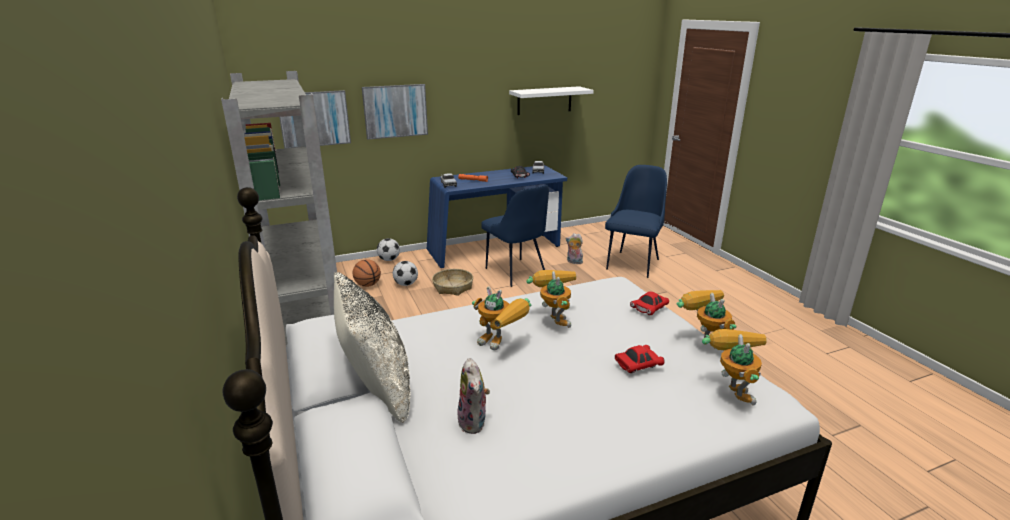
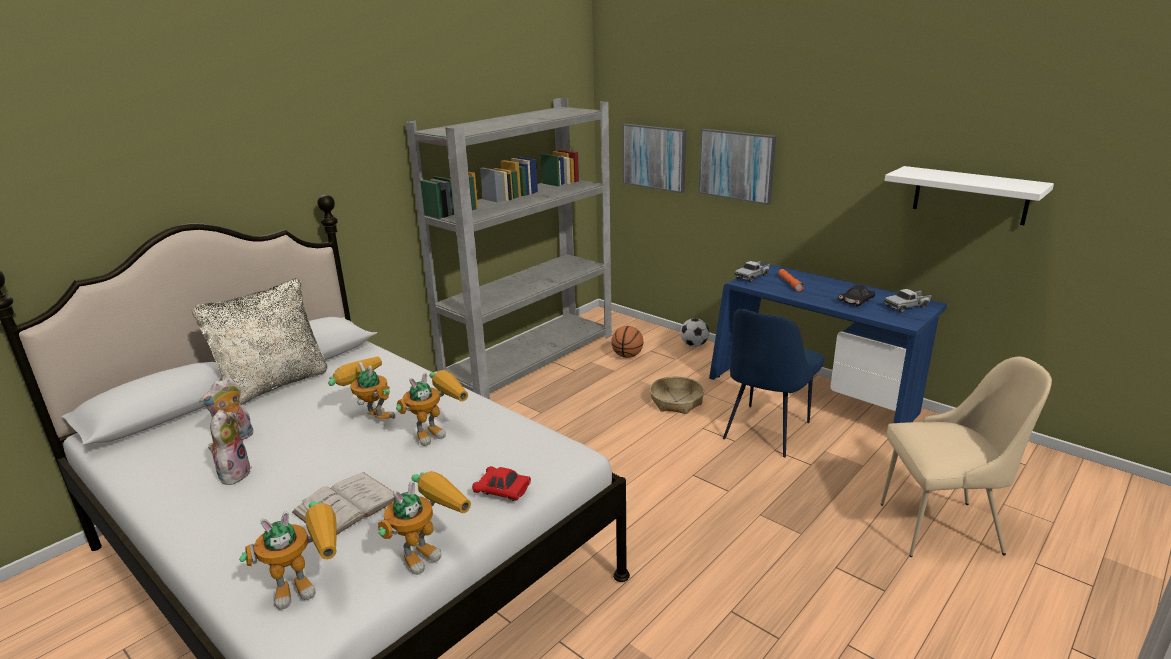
camera: 65 degrees right, 0 degrees up
football [393,261,418,286] -> none
toy robot [472,286,531,350] -> toy robot turned 120 degrees clockwise [328,356,395,419]
plush toy [566,233,585,264] -> plush toy moved to [208,409,252,485]
blue chair [605,165,667,278] -> beige chair [881,357,1052,557]
red toy car [615,345,665,373] -> white book [292,472,395,535]

